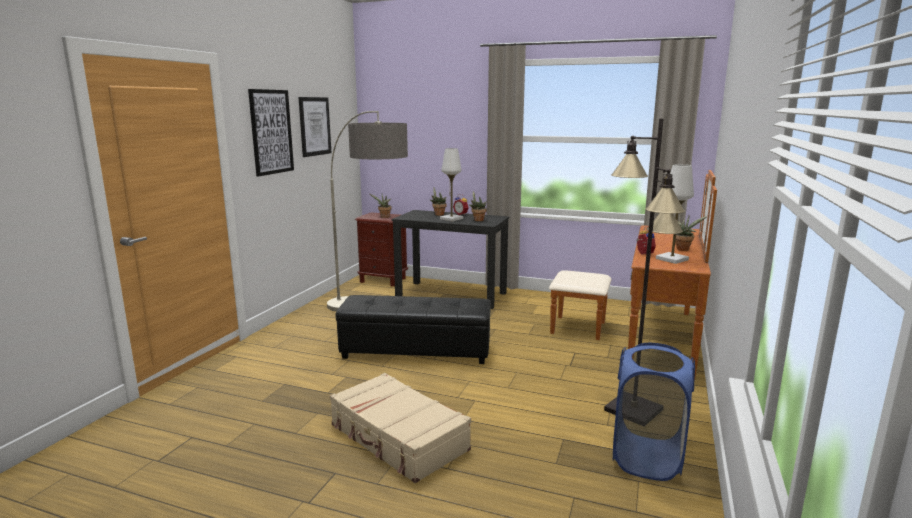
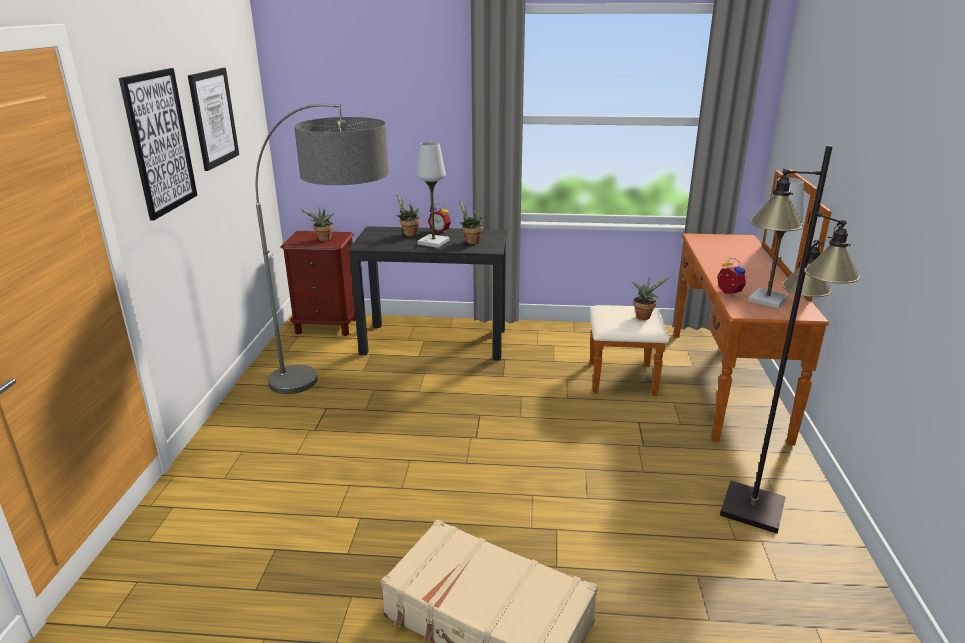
camera: 15 degrees left, 10 degrees up
black ottoman [336,295,491,364] -> none
blue laundry basket [613,343,695,481] -> none
potted plant [676,216,707,251] -> potted plant moved to [632,277,670,320]

